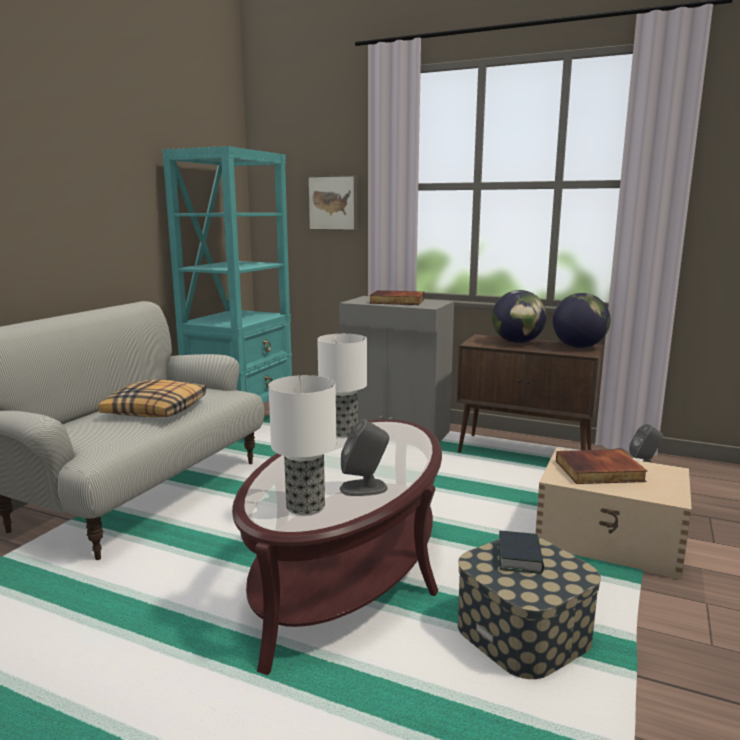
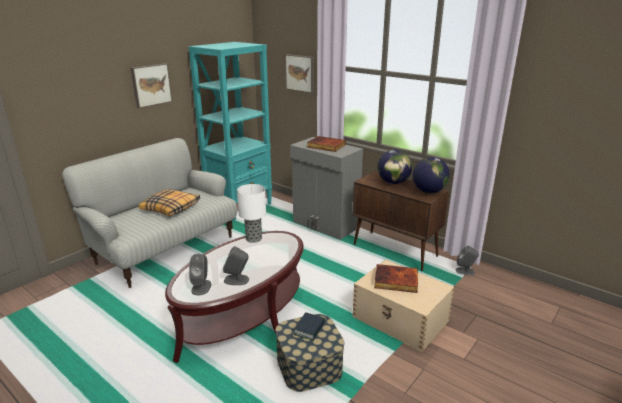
camera: 15 degrees right, 10 degrees up
table lamp [268,375,336,515] -> grey speaker [189,254,211,295]
none -> picture [131,63,172,108]

